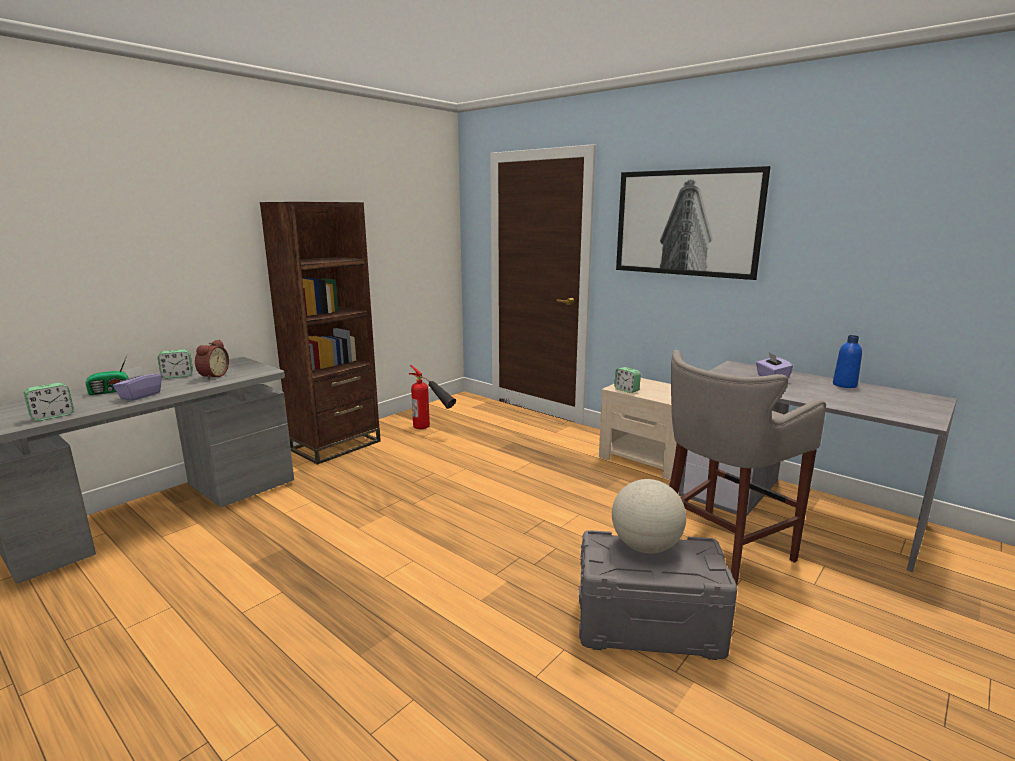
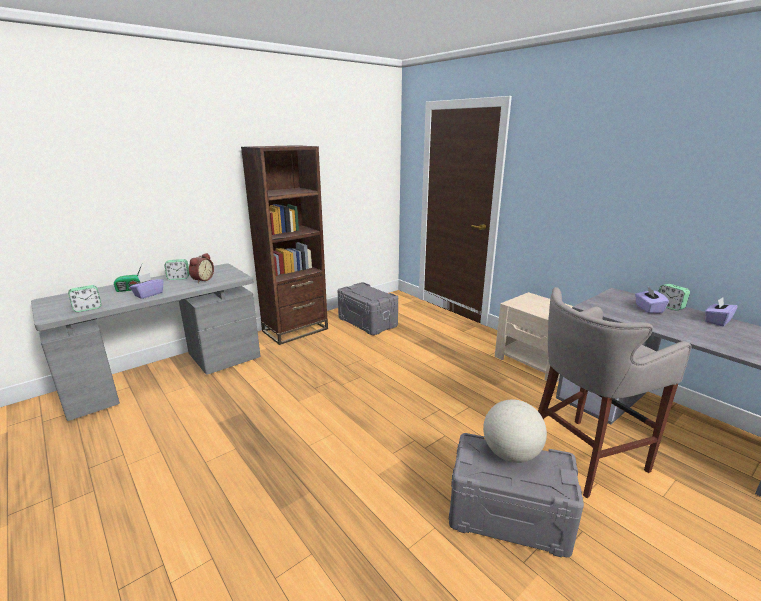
camera: 10 degrees right, 5 degrees up
fire extinguisher [409,365,456,429] -> grey storage box [338,282,398,335]
alarm clock [614,367,641,393] -> alarm clock moved to [658,284,690,311]
picture [616,166,771,280] -> none
blue bottle [833,335,862,388] -> purple tissue box [705,298,738,326]

